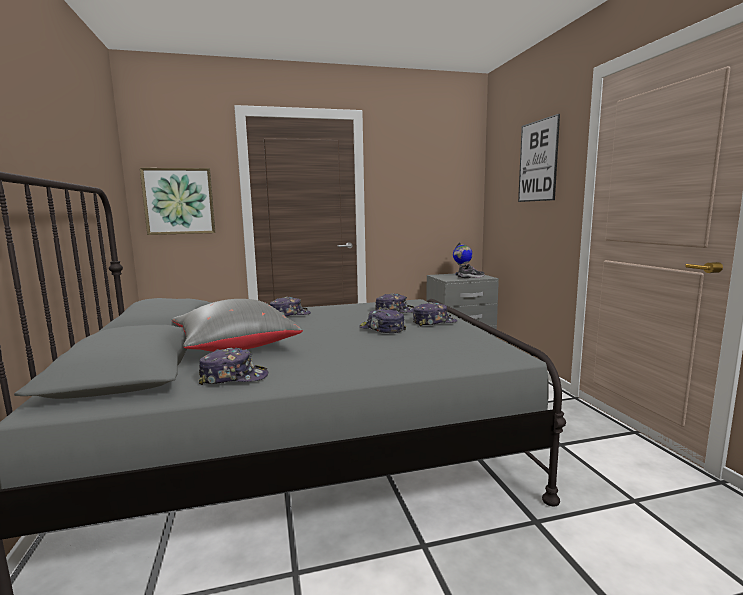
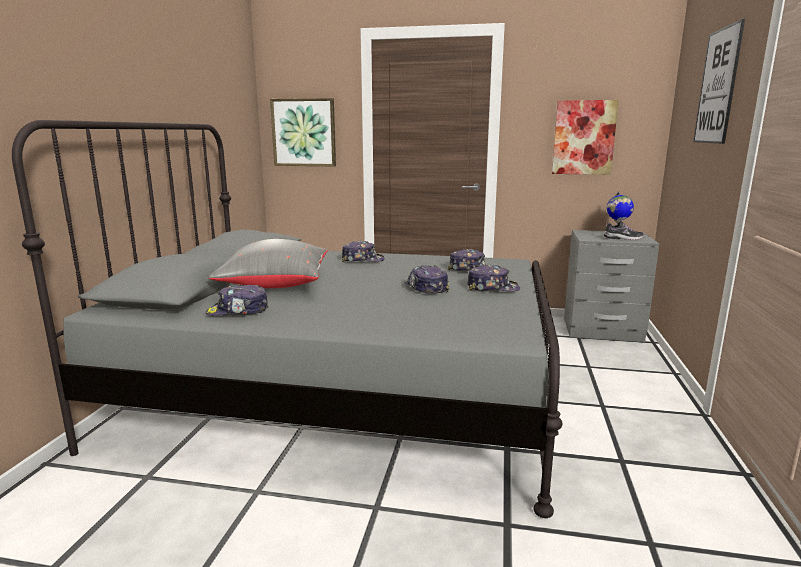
camera: 25 degrees right, 5 degrees up
cap [199,348,268,385] -> cap turned 150 degrees clockwise [206,284,269,316]
none -> picture [552,100,619,175]

